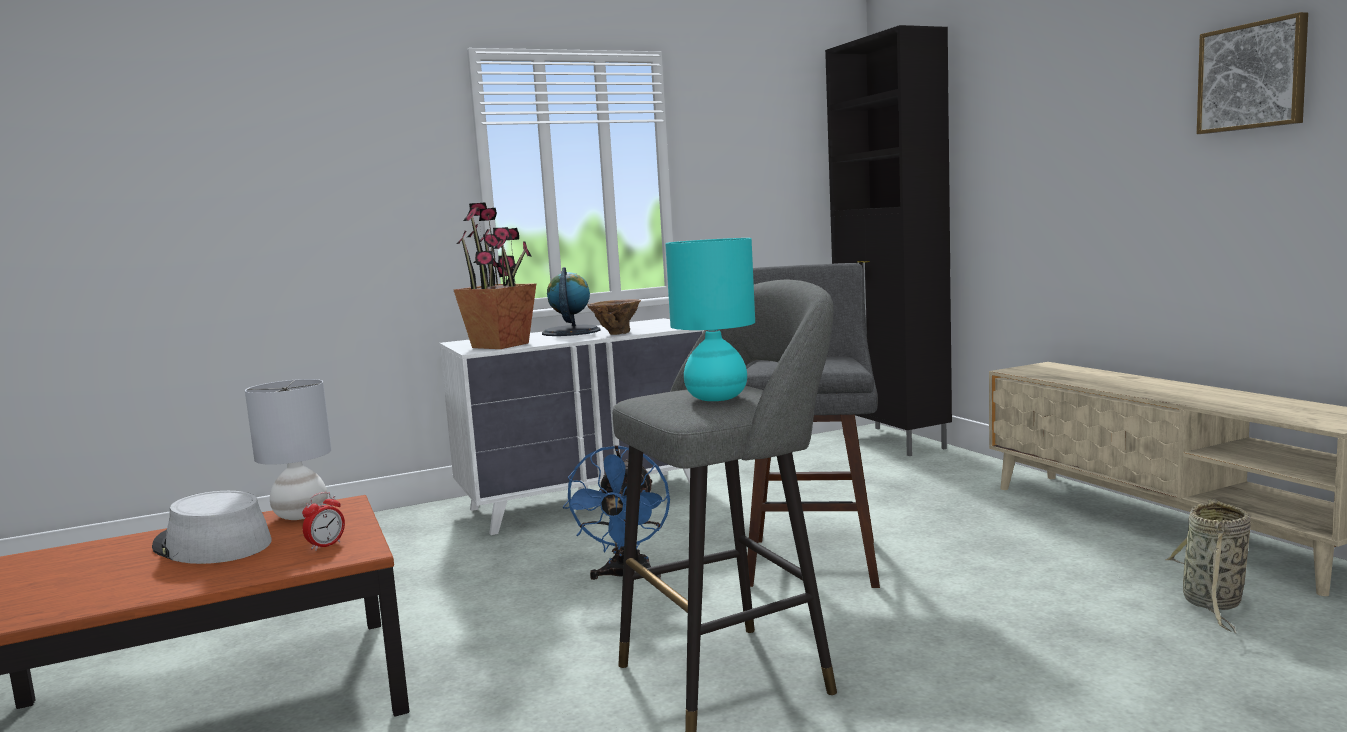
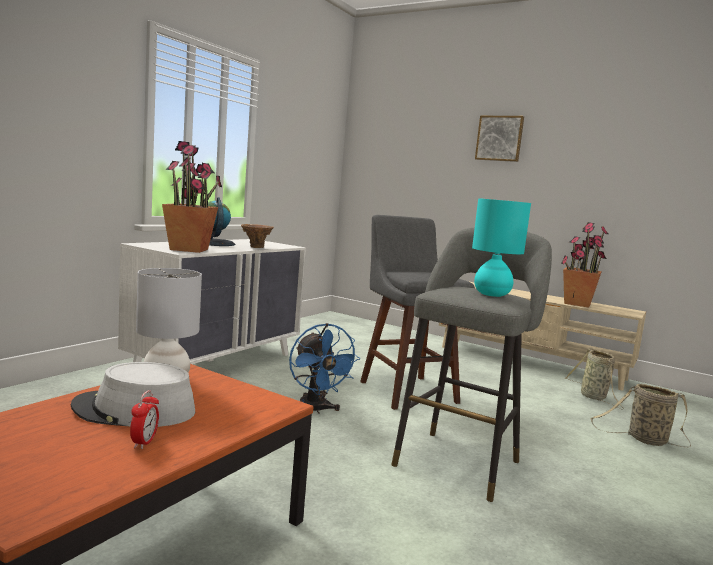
camera: 35 degrees left, 0 degrees up
alarm clock [302,492,345,551] -> alarm clock moved to [130,390,159,449]
black cabinet [825,25,952,456] -> none
picture [1197,12,1308,134] -> picture moved to [475,116,524,162]
none -> potted plant [561,222,609,308]
none -> basket [590,384,691,447]

